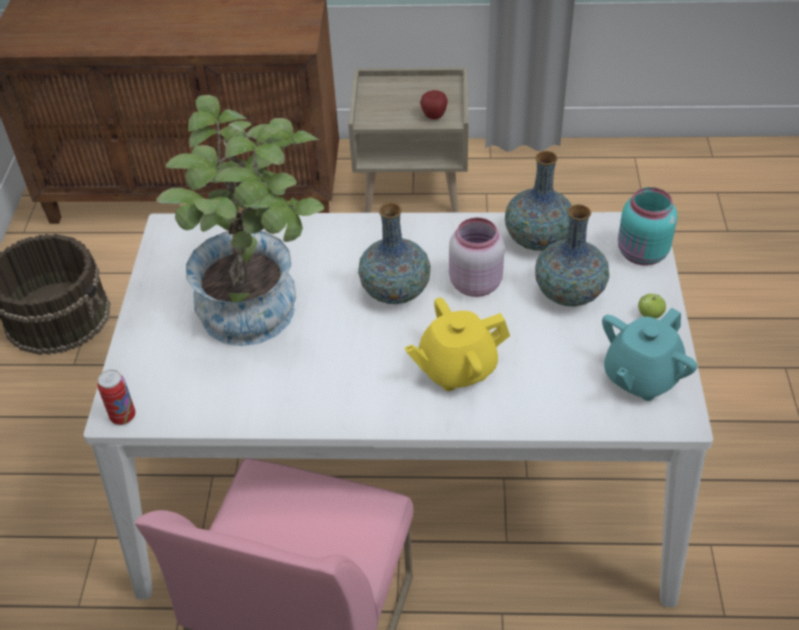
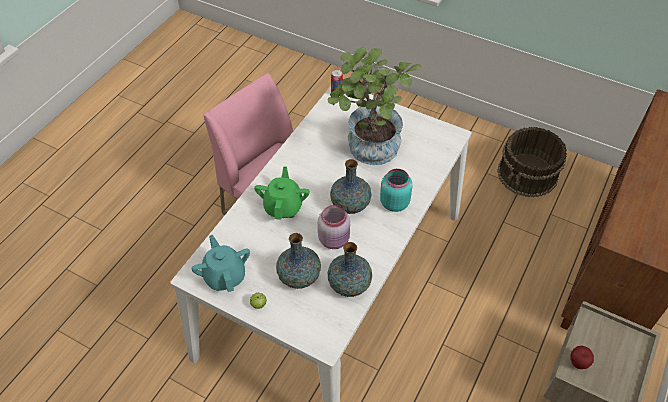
camera: 115 degrees right, 5 degrees up
yellow teapot [404,298,510,391] -> green teapot [254,166,310,220]
turquoise jar [618,187,677,266] -> turquoise jar moved to [380,169,412,212]

